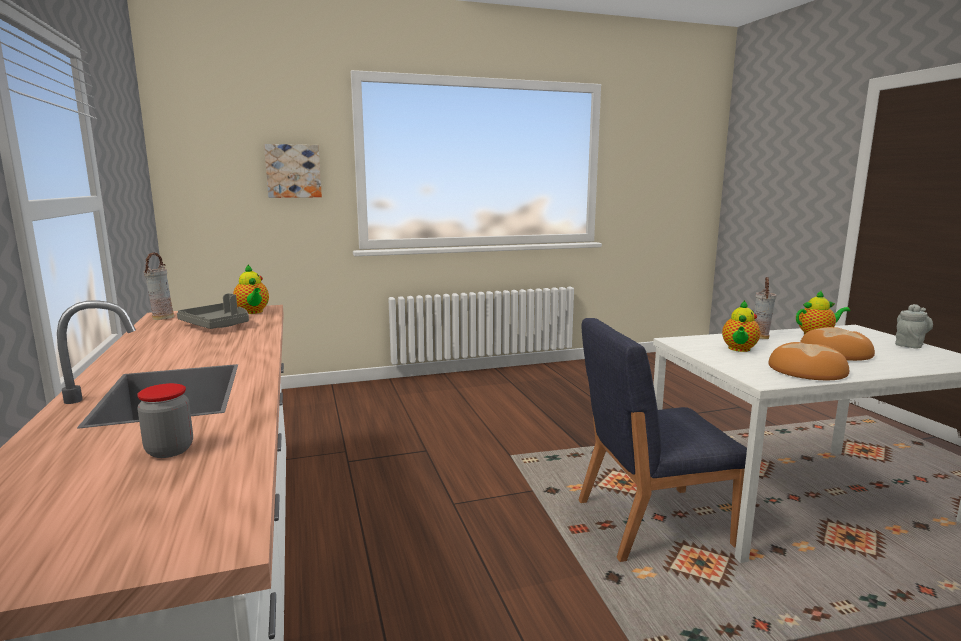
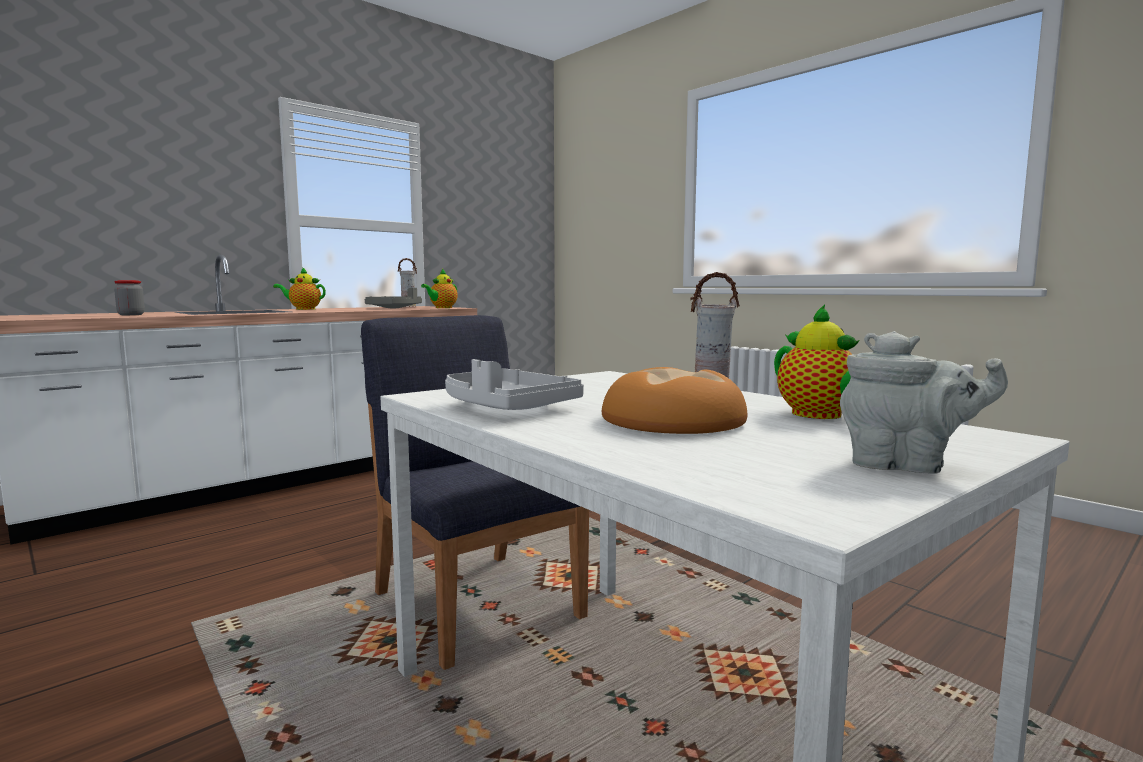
camera: 65 degrees right, 5 degrees down
picture [264,144,322,198] -> none
teapot [722,300,760,352] -> teapot moved to [273,267,326,310]
bread [768,342,849,380] -> grey tray [445,359,584,410]

